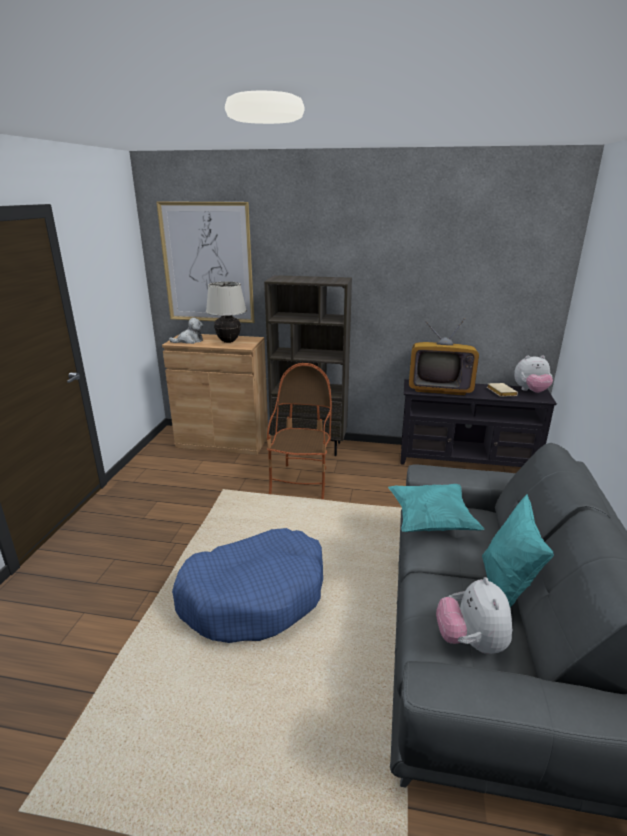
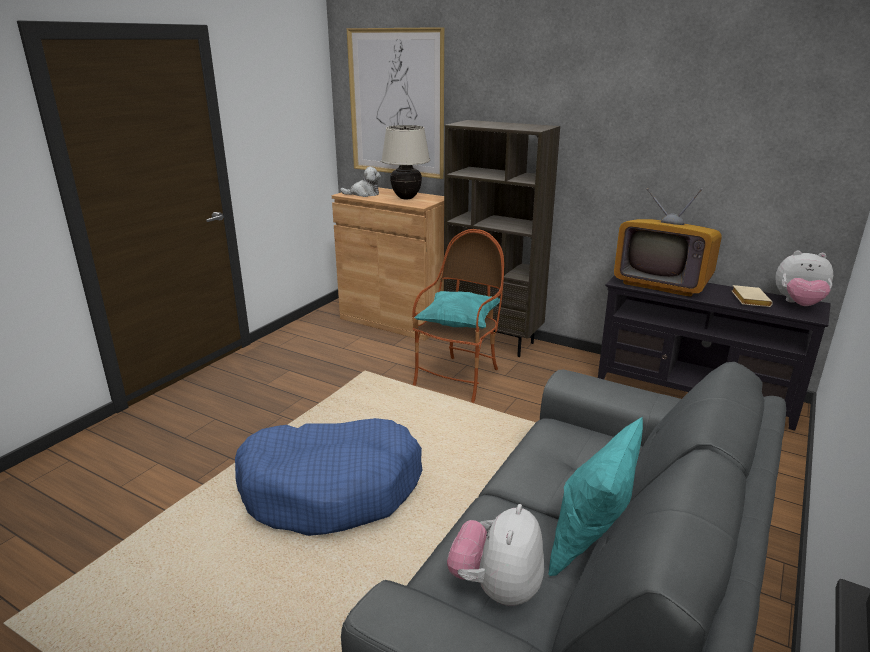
camera: 20 degrees right, 0 degrees up
turquoise pillow [388,484,484,532] -> turquoise pillow moved to [414,291,500,329]

